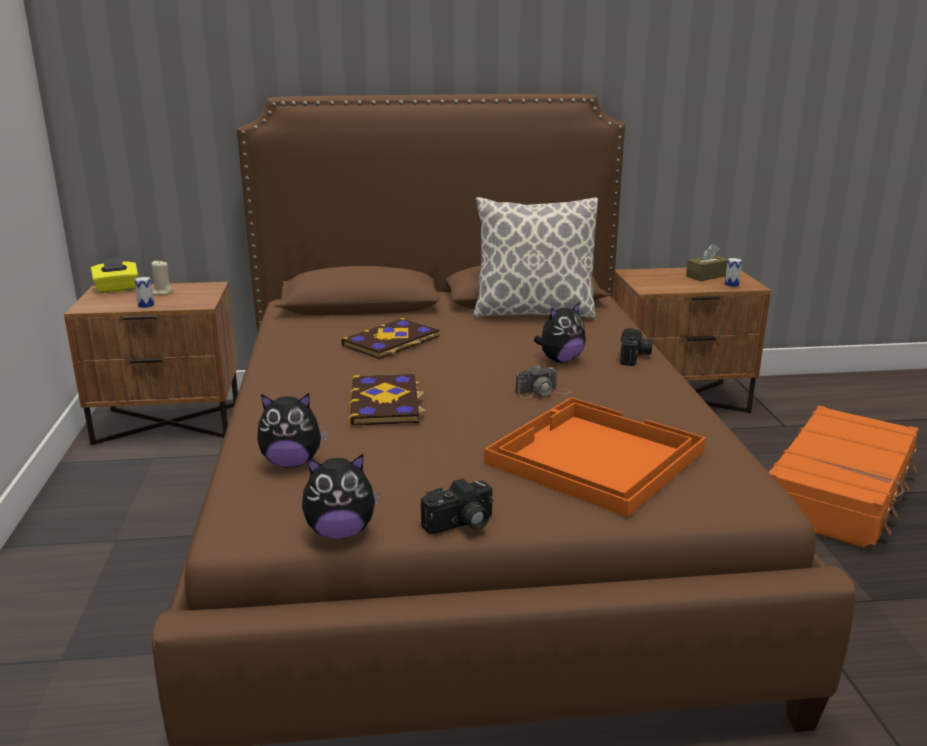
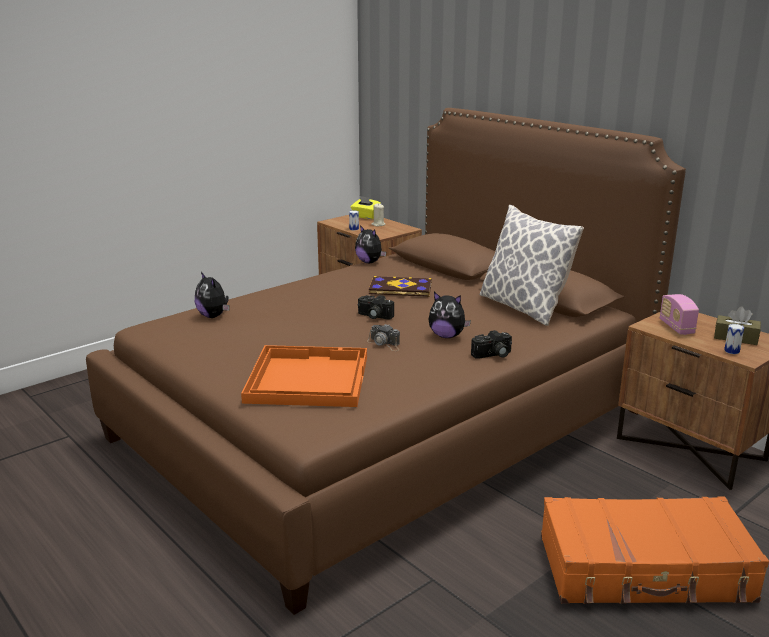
camera: 55 degrees right, 0 degrees up
plush toy [302,454,380,539] -> plush toy moved to [355,225,386,263]
book [349,374,426,426] -> none
camera [421,479,493,534] -> camera moved to [357,295,394,319]
none -> radio [660,294,699,335]

